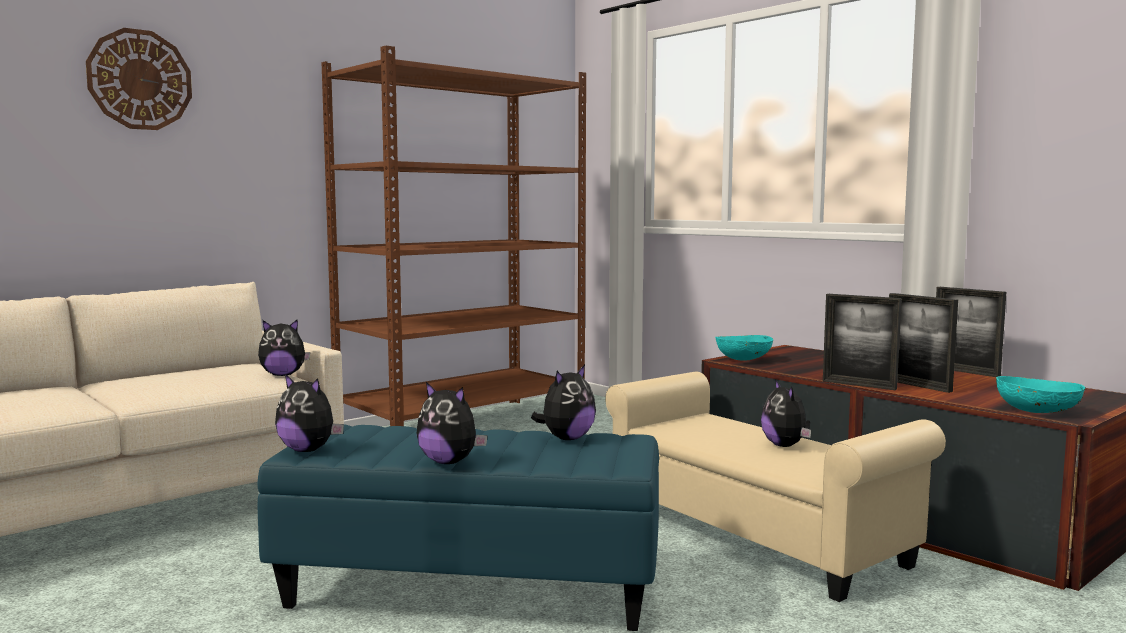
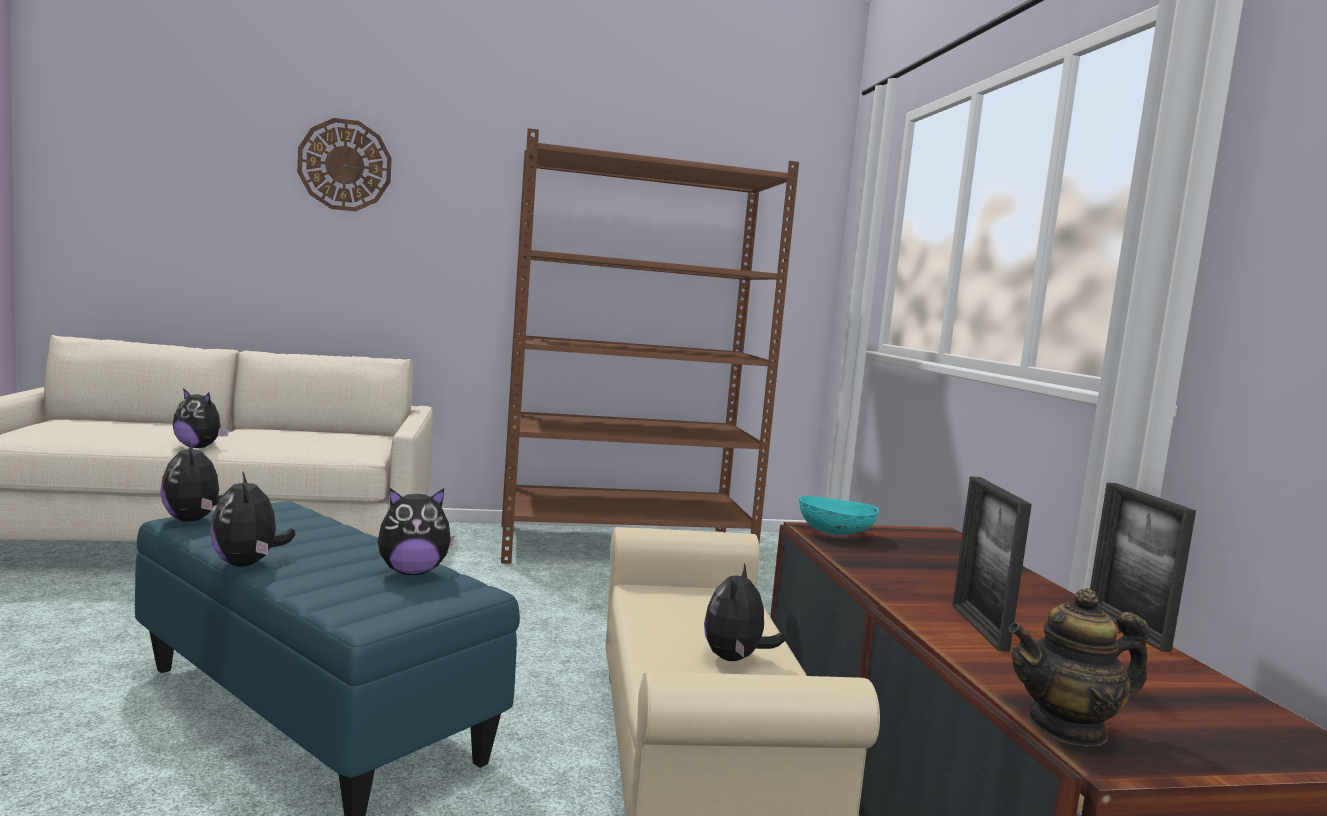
camera: 30 degrees right, 0 degrees up
plush toy [258,319,310,376] -> plush toy moved to [173,388,229,448]
picture frame [823,294,902,390] -> none
turquoise bowl [996,376,1085,413] -> teapot [1008,588,1149,747]

